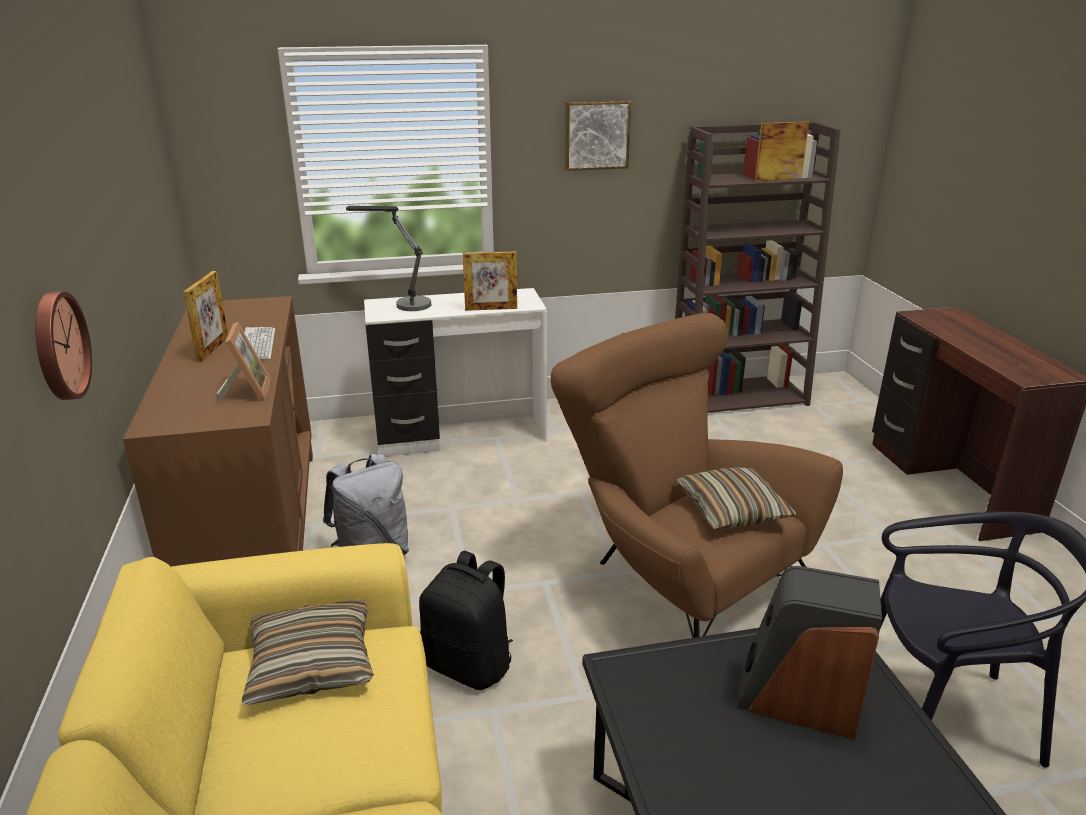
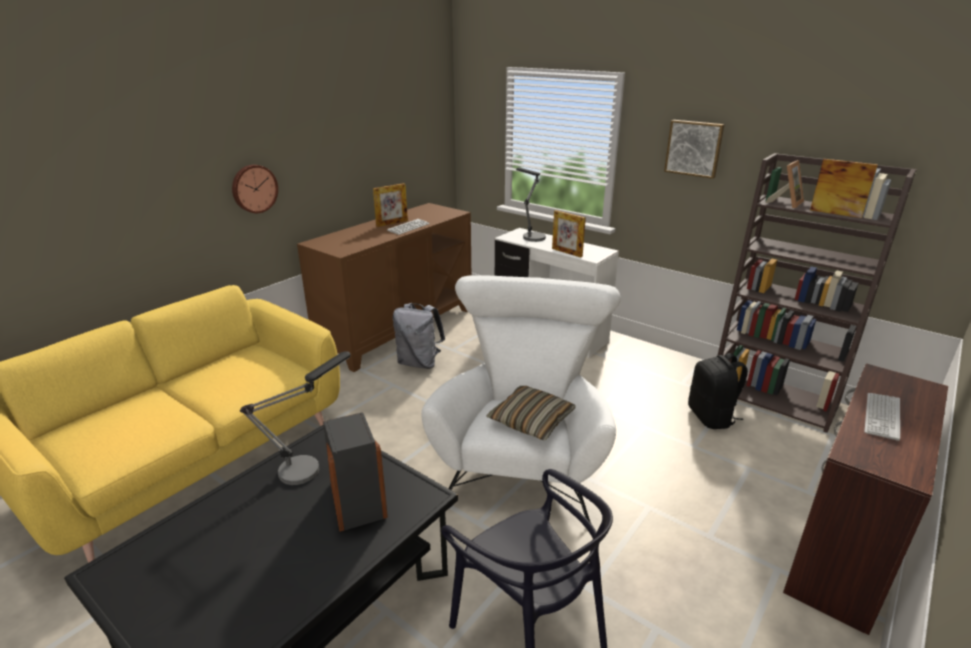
camera: 50 degrees right, 0 degrees up
picture frame [215,322,271,402] -> picture frame moved to [765,160,804,208]
pillow [242,600,374,705] -> none
black backpack [419,551,513,690] -> black backpack moved to [688,353,748,429]
brown armchair [551,313,843,638] -> white armchair [421,276,621,523]
none -> table lamp [240,351,351,485]
none -> keyboard [864,393,900,441]

